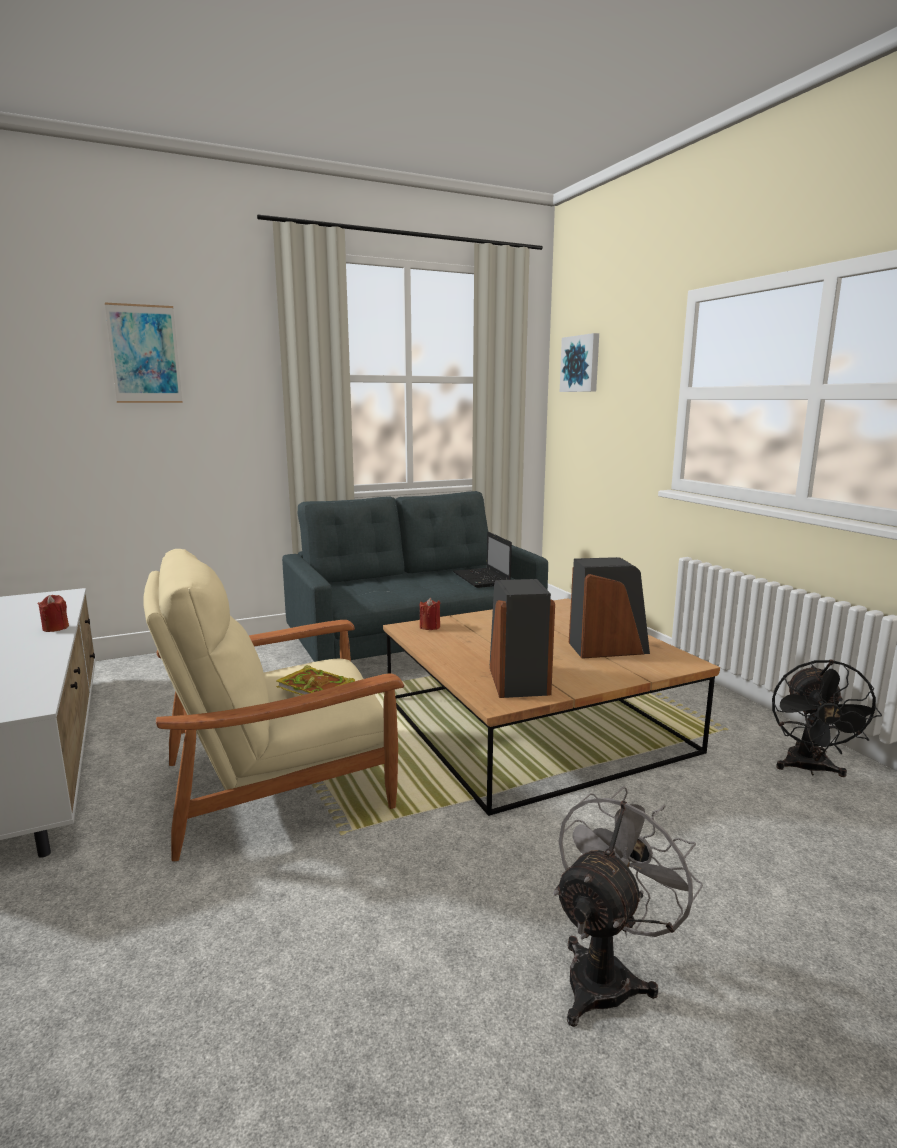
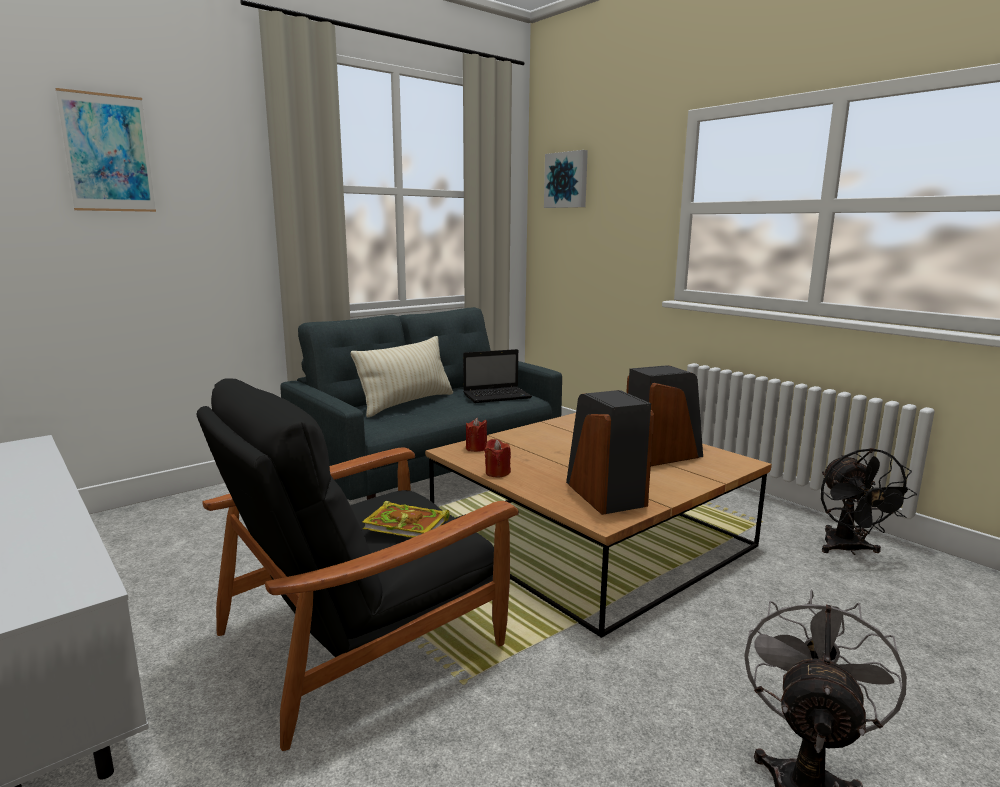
camera: 15 degrees left, 0 degrees up
red candle [37,595,69,632] -> red candle moved to [484,439,511,478]
beige armchair [144,549,404,861] -> black armchair [197,379,519,751]
laptop [453,532,512,588] -> laptop turned 75 degrees counterclockwise [463,349,532,403]
none -> beige pillow [351,336,453,417]

